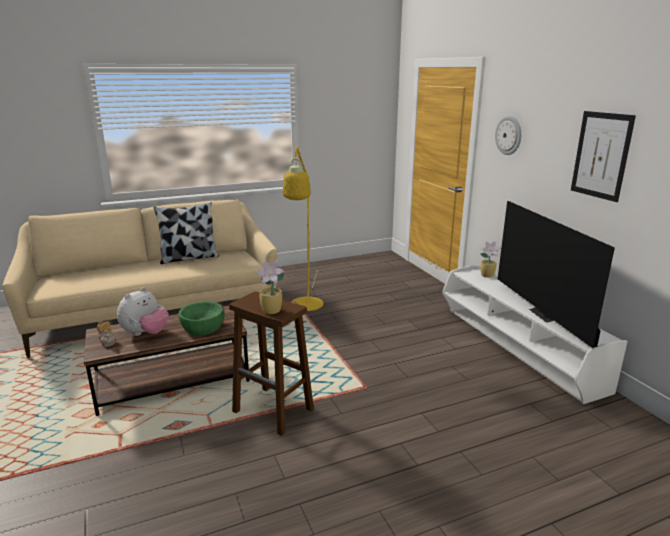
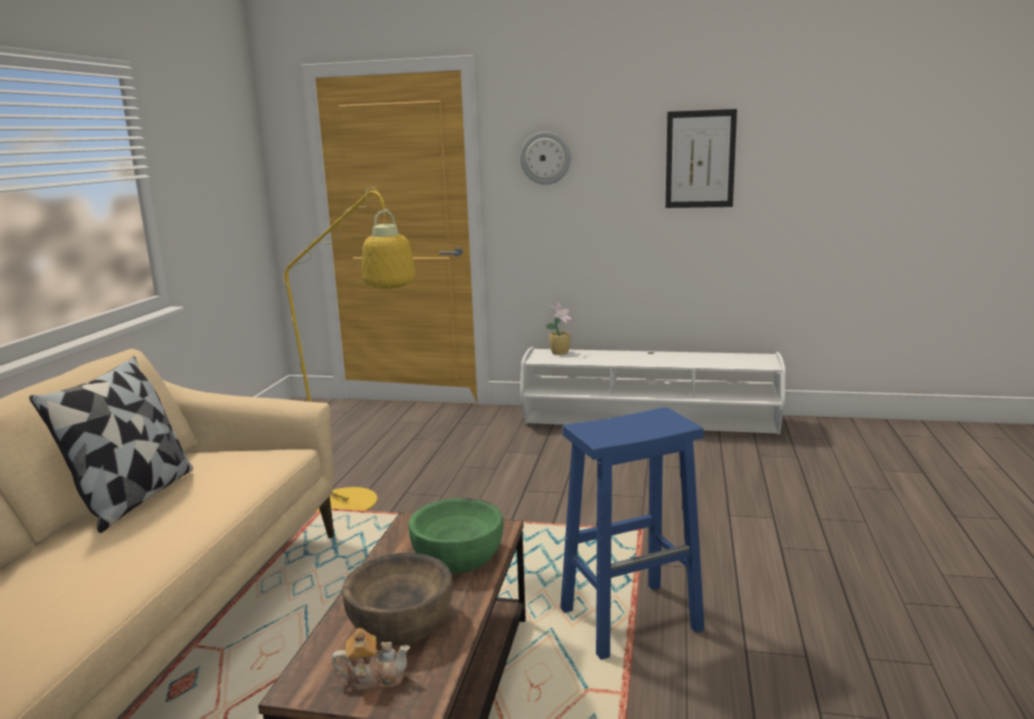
camera: 55 degrees left, 5 degrees down
plush toy [117,287,169,336] -> brown bowl [342,553,453,645]
brown stool [229,291,314,436] -> blue stool [560,407,705,660]
potted plant [256,260,285,314] -> none
television [498,201,615,348] -> none

